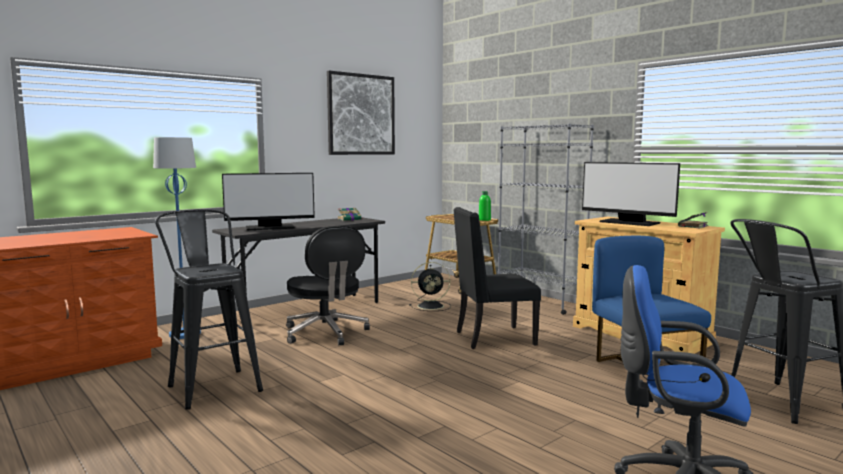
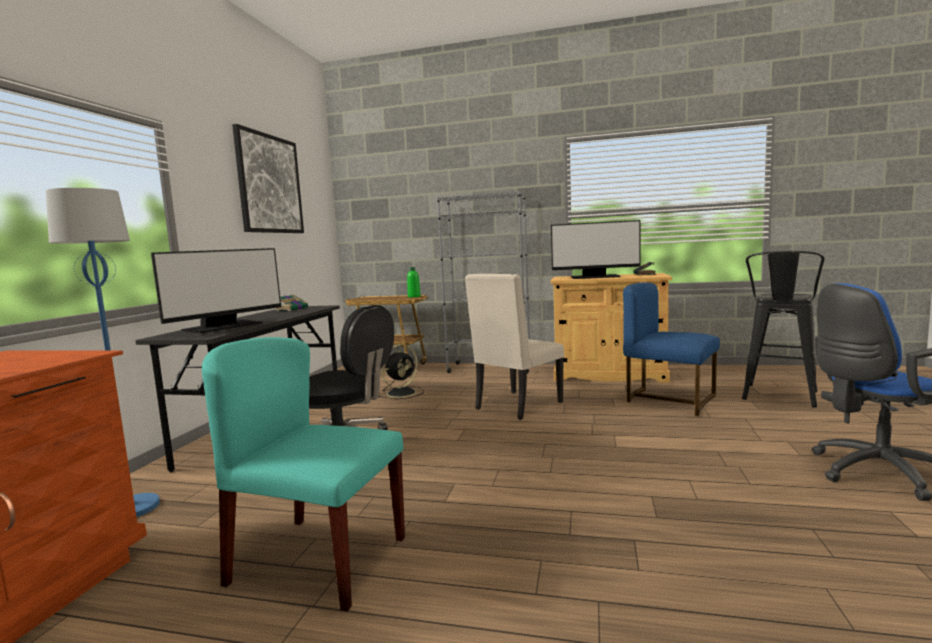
camera: 35 degrees left, 0 degrees up
black stool [155,209,263,410] -> turquoise chair [202,337,405,612]
black chair [453,207,541,349] -> beige chair [465,274,564,420]

